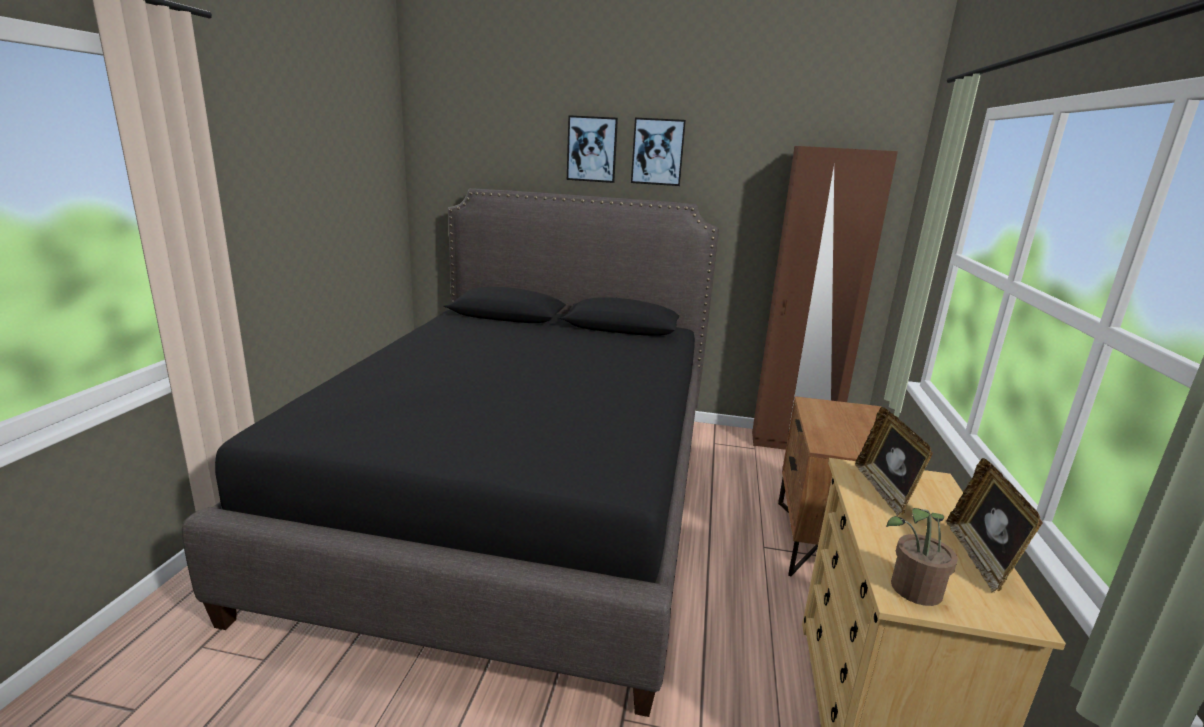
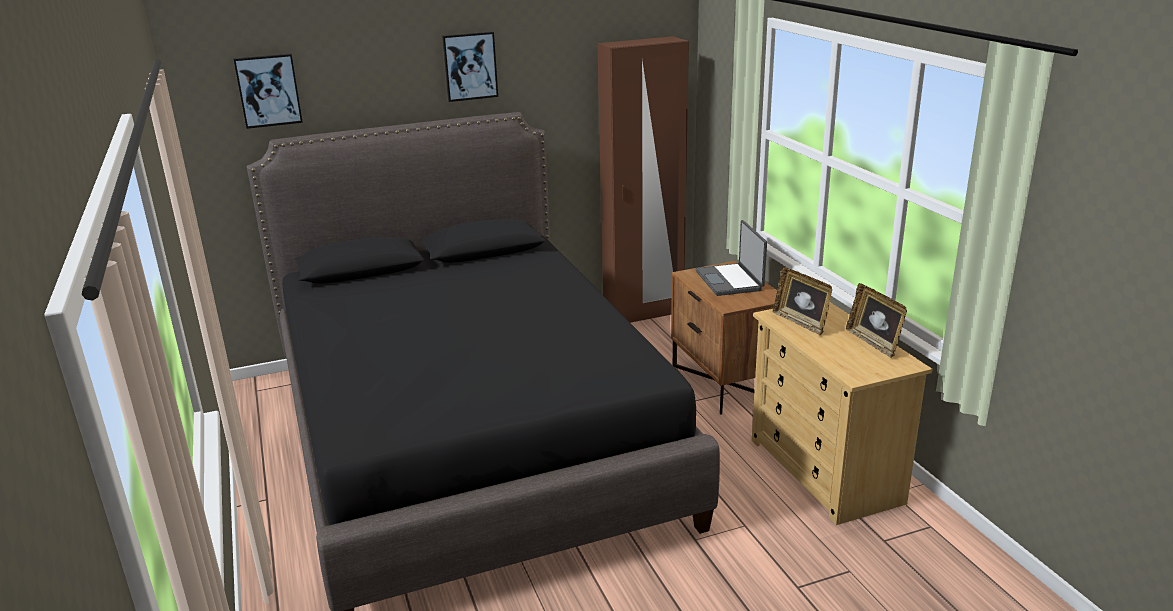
camera: 30 degrees left, 5 degrees up
picture [567,115,618,183] -> picture moved to [233,54,303,129]
potted plant [886,508,958,606] -> none
none -> laptop [695,220,767,296]

